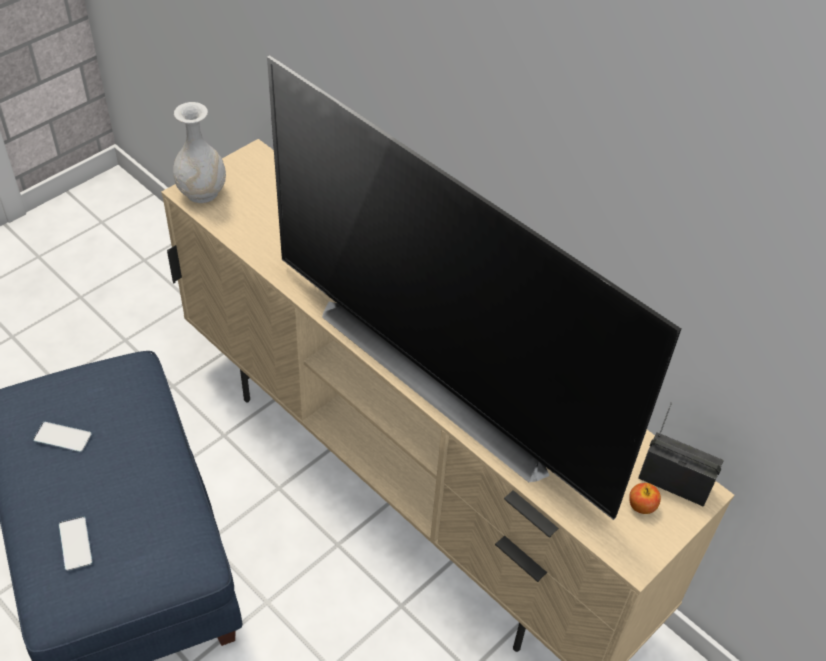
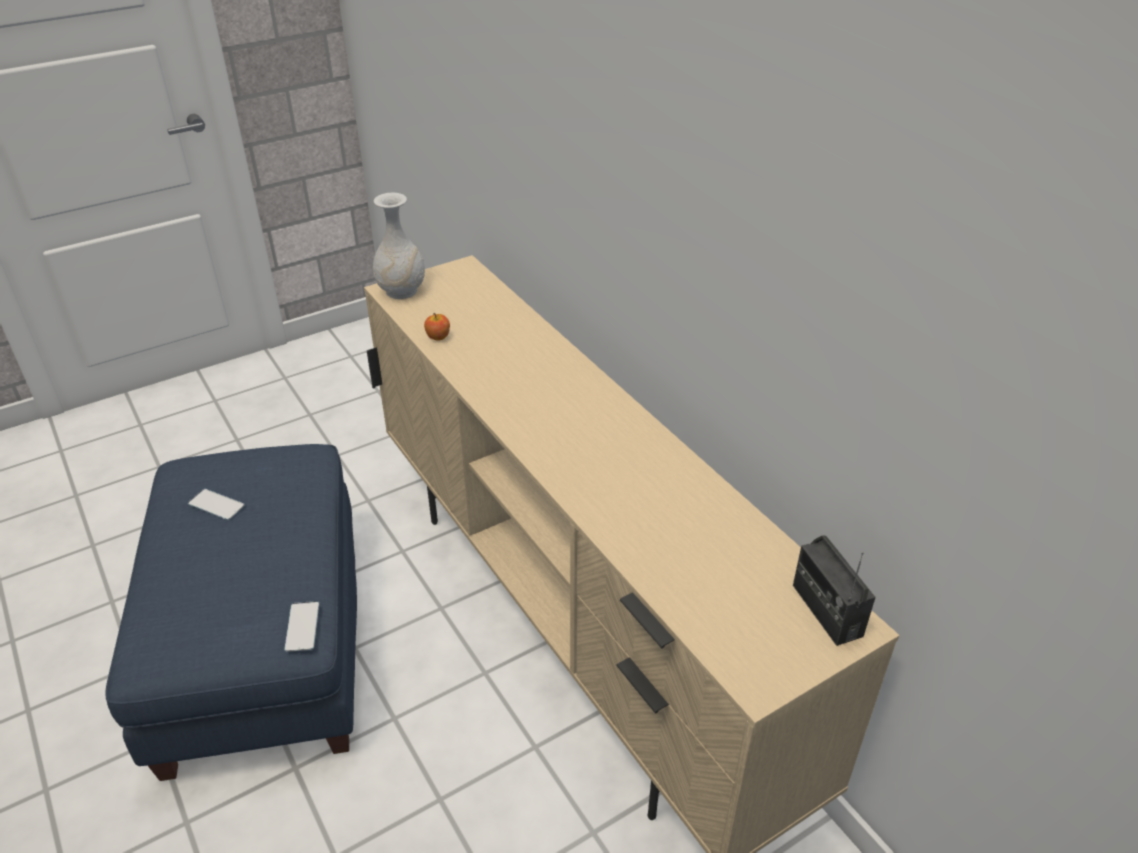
camera: 15 degrees right, 10 degrees down
phone [59,516,92,571] -> phone moved to [284,601,319,652]
television [267,55,681,520] -> none
apple [629,483,661,514] -> apple moved to [424,313,450,340]
radio [638,403,724,507] -> radio turned 150 degrees counterclockwise [793,536,876,646]

